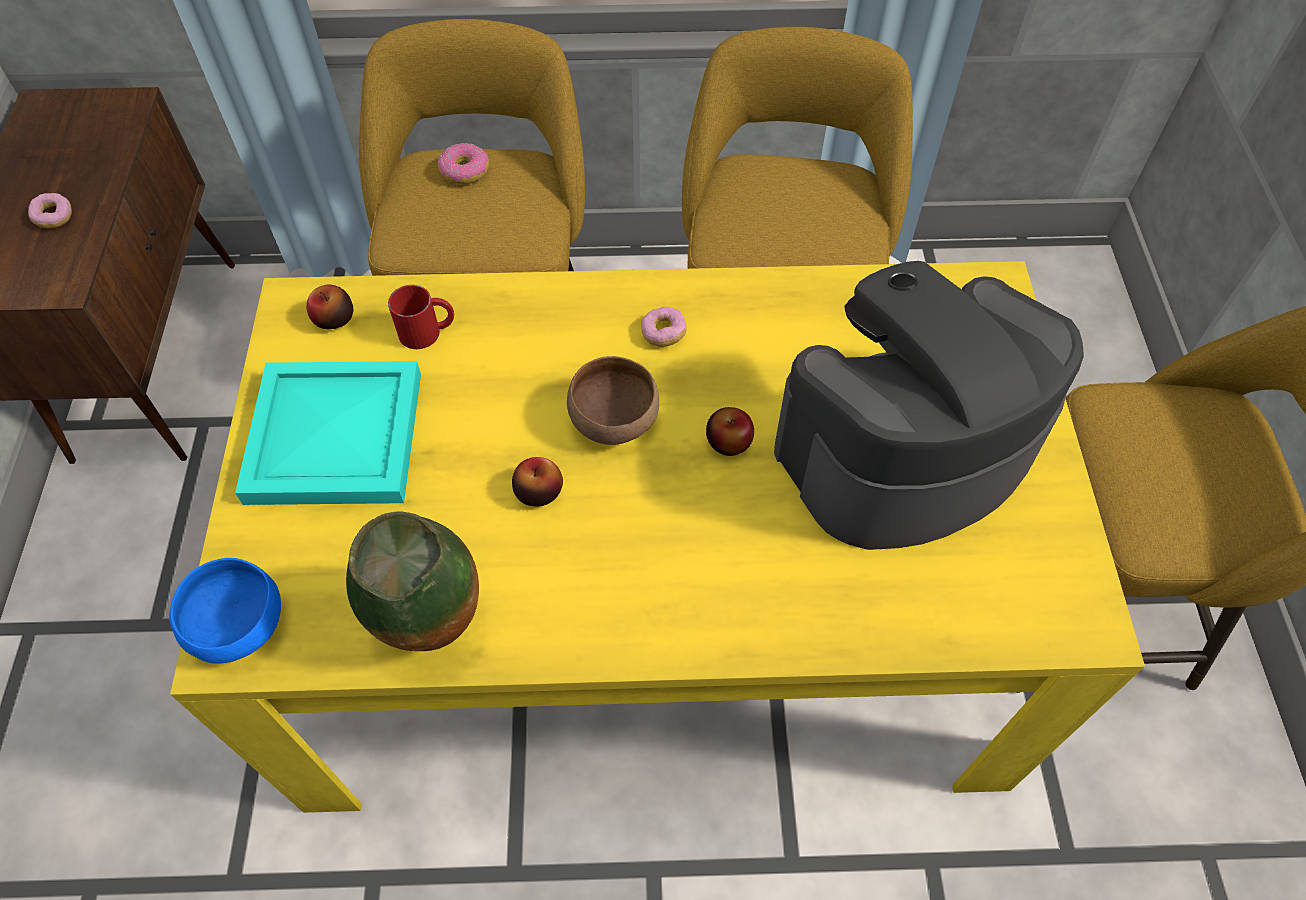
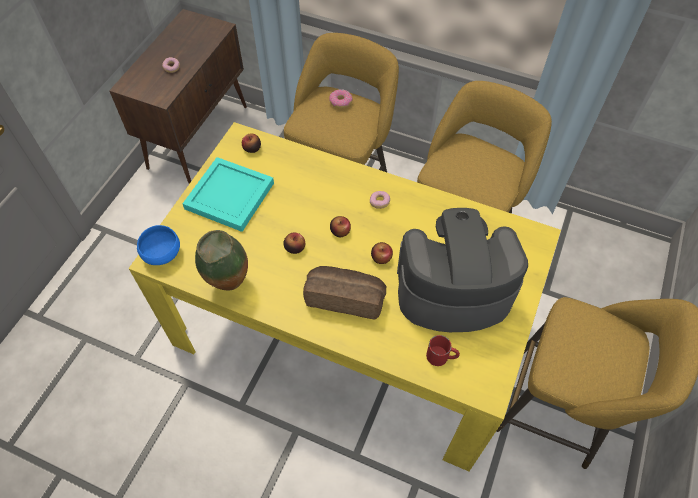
camera: 25 degrees right, 0 degrees up
red mug [388,285,454,349] -> red mug moved to [426,335,460,366]
brown bowl [567,356,659,445] -> apple [330,216,351,237]
none -> bread [303,266,386,320]

